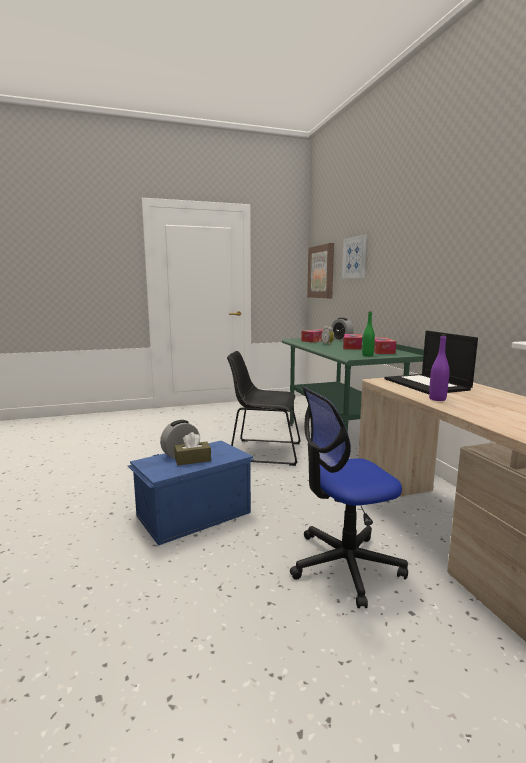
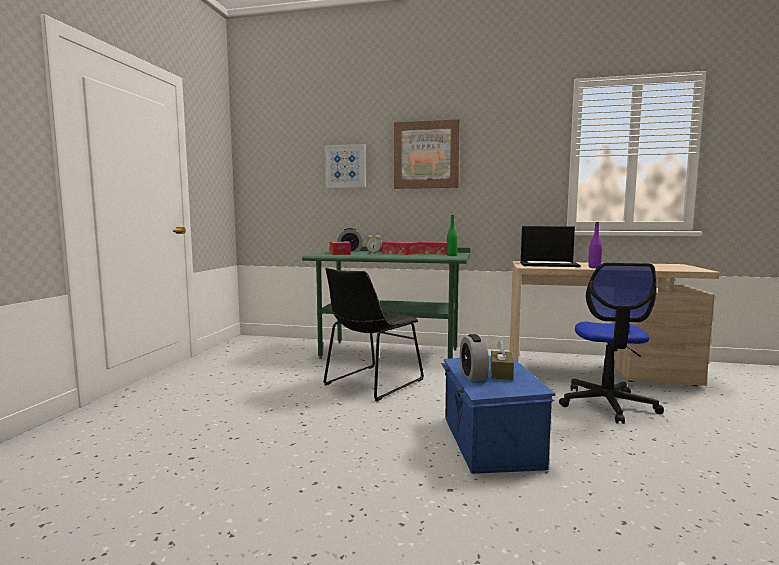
camera: 60 degrees left, 5 degrees down
picture [307,243,334,298] -> picture moved to [394,119,460,189]

